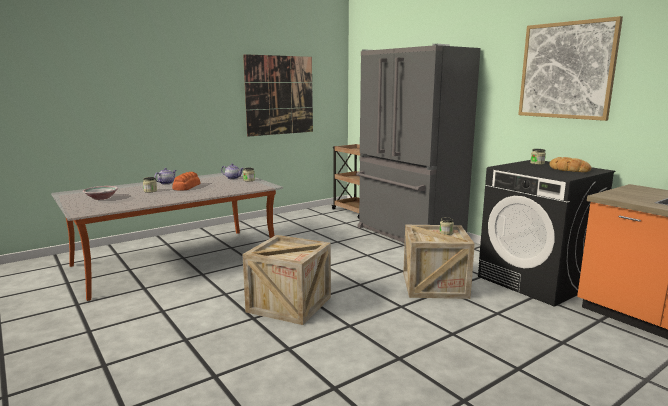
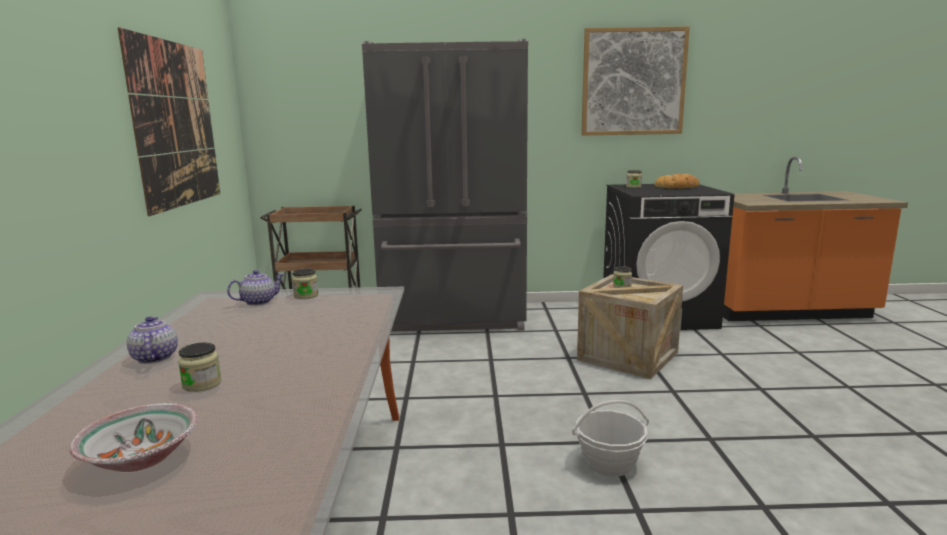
camera: 55 degrees left, 0 degrees up
bread [172,172,201,191] -> none
crate [242,235,331,325] -> basket [572,400,649,477]

